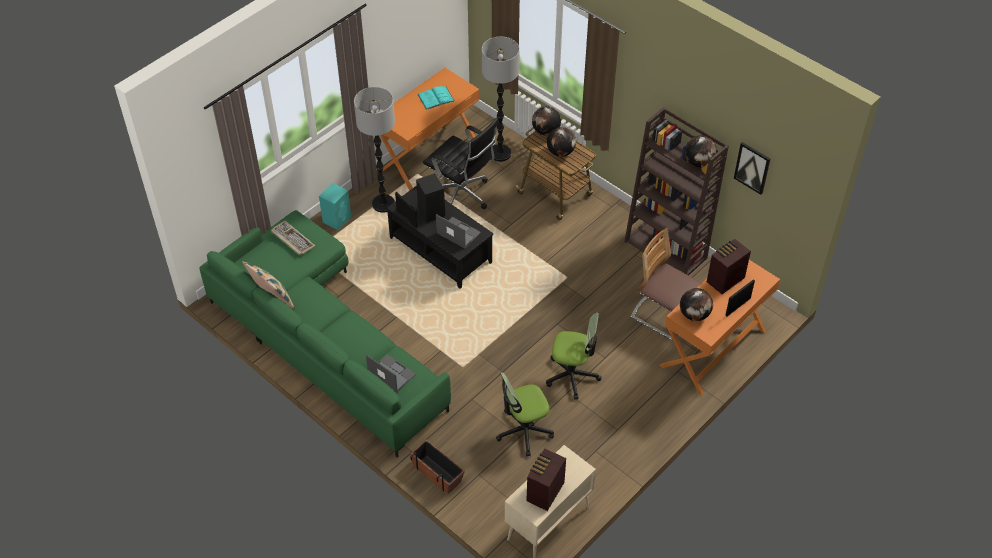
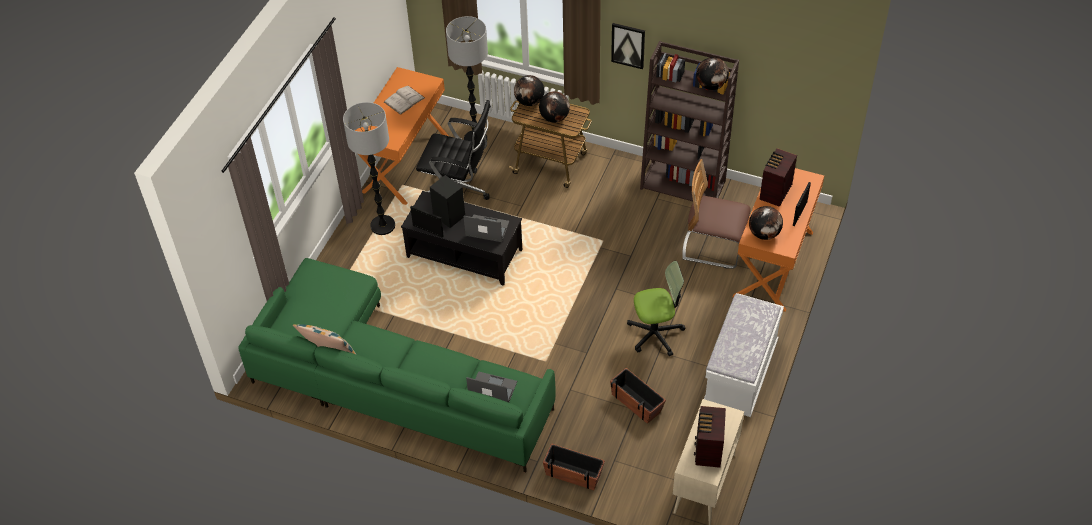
camera: 20 degrees left, 0 degrees up
keyboard [271,221,315,256] -> none
turquoise speaker [319,183,351,230] -> none
turquoise book [418,86,454,110] -> white book [384,86,425,115]
office chair [496,372,554,456] -> planter [610,368,666,424]
picture [734,142,771,195] -> picture moved to [611,23,645,69]
none -> white bench [704,293,784,417]

